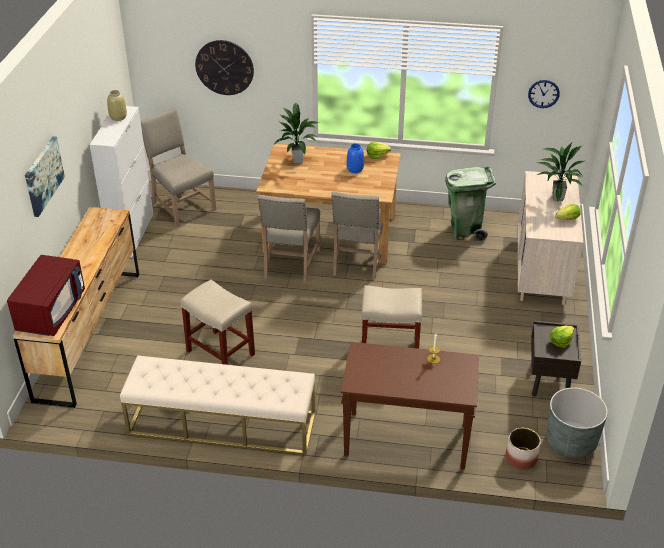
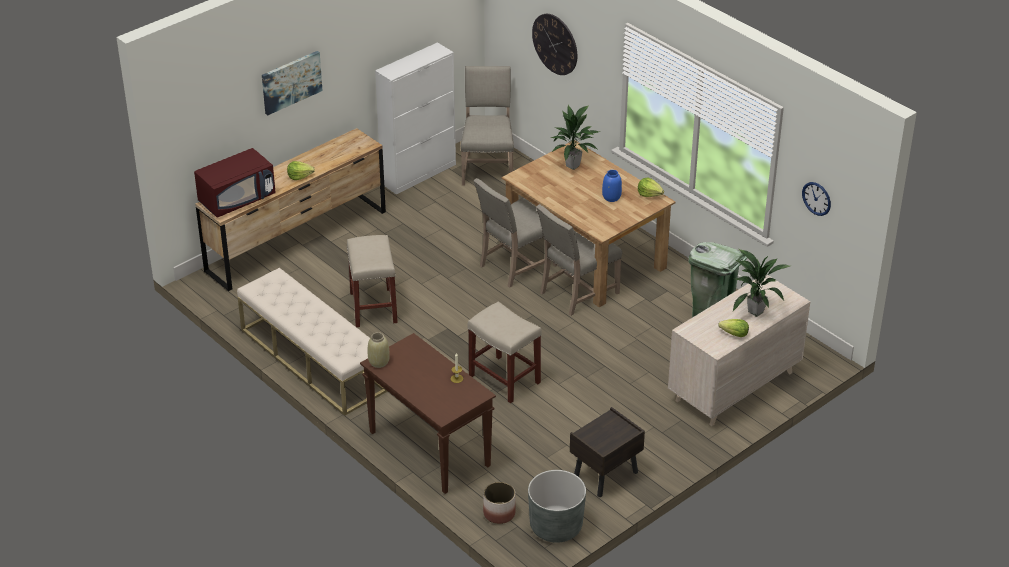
camera: 40 degrees right, 0 degrees up
beige vase [107,90,127,121] -> beige vase moved to [368,332,390,368]
lettuce [550,326,574,348] -> lettuce moved to [287,161,315,180]

